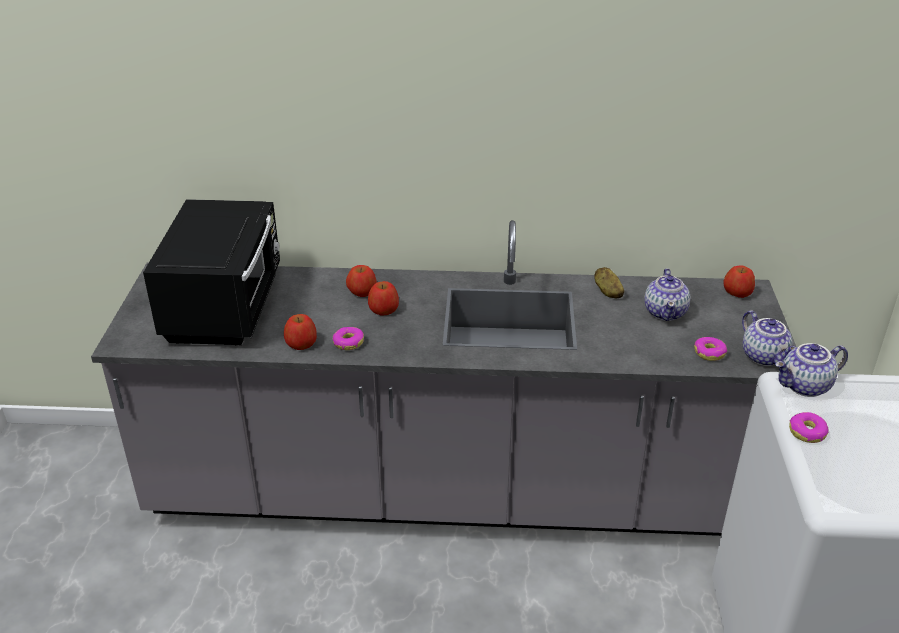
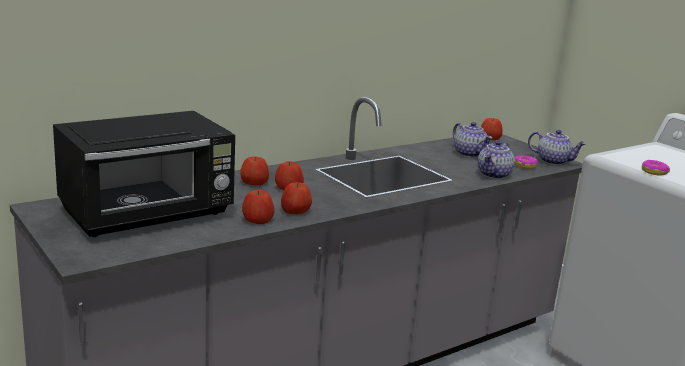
camera: 40 degrees left, 15 degrees down
black microwave [143,199,280,345] -> black microwave turned 90 degrees clockwise [53,111,235,237]
donut [333,327,364,350] -> apple [281,182,312,214]
potato [594,267,624,298] -> none
teapot [775,343,848,397] -> teapot moved to [477,141,515,179]

